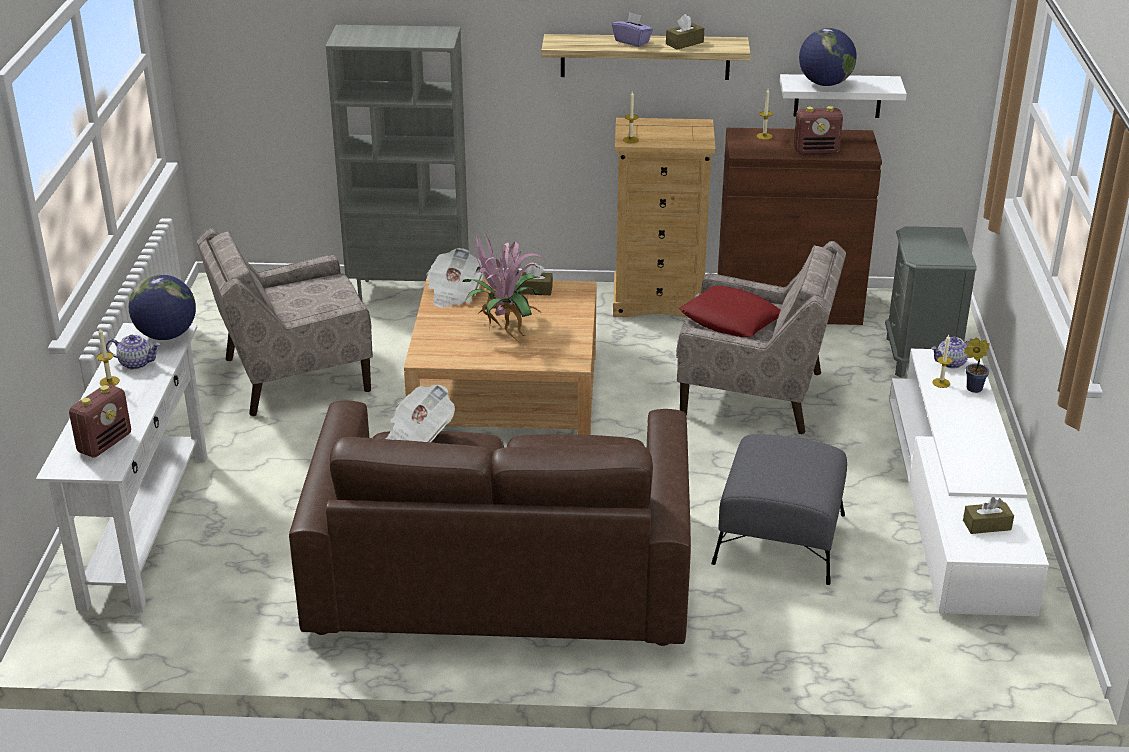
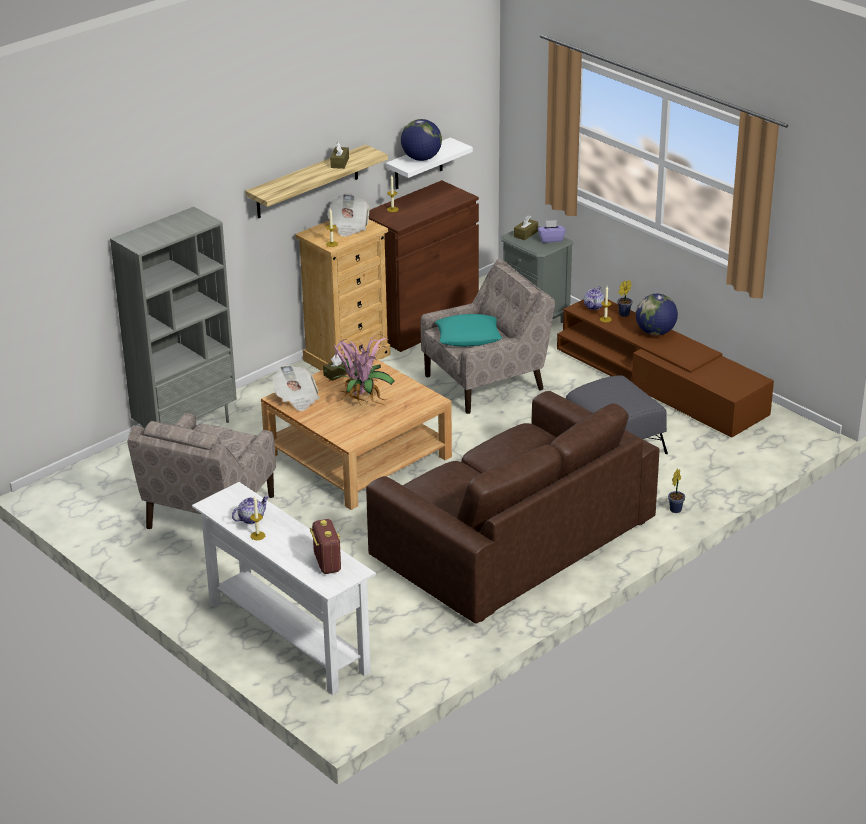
camera: 45 degrees left, 0 degrees up
globe [129,275,196,340] -> globe moved to [636,294,678,336]
newspaper [386,385,455,442] -> newspaper moved to [327,193,370,237]
purple tissue box [612,12,653,47] -> purple tissue box moved to [538,220,566,243]
red pillow [679,286,781,337] -> turquoise pillow [435,314,502,347]
radio [794,106,843,155] -> none
white tv stand [889,349,1049,616] -> brown tv stand [557,299,774,438]
brown tissue box [963,497,1014,534] -> brown tissue box moved to [514,215,538,240]
none -> potted plant [668,468,685,513]

